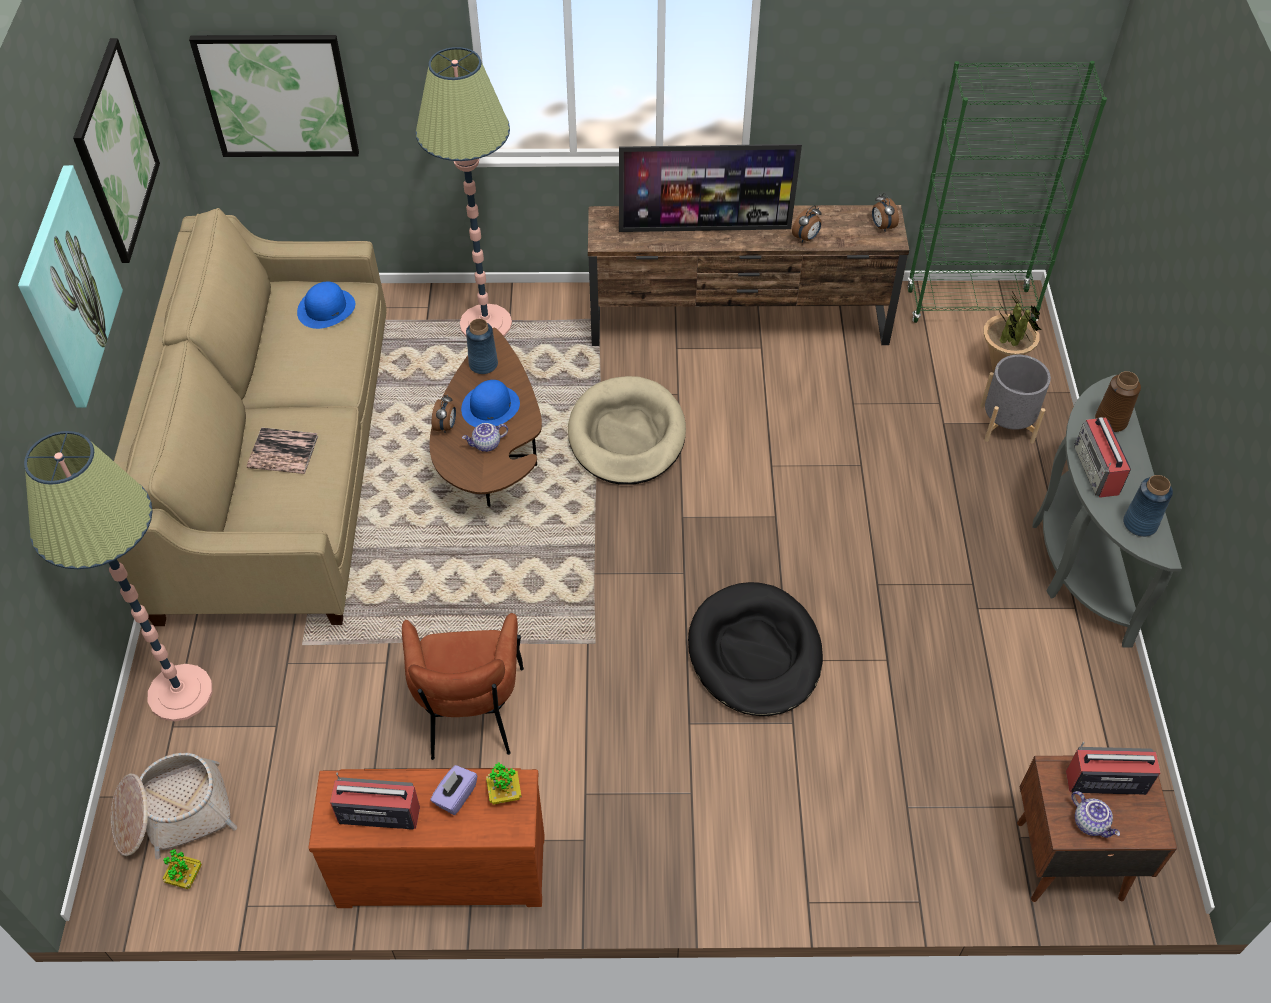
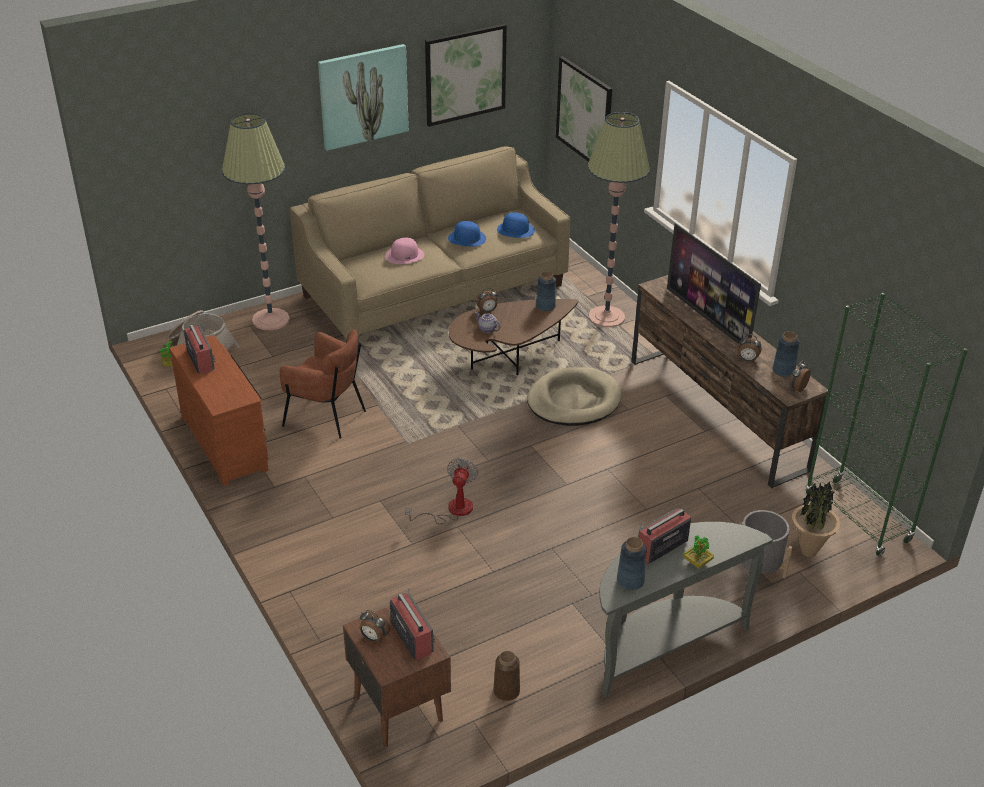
camera: 60 degrees right, 15 degrees down
book [247,427,318,474] -> pink hat [385,238,424,264]
brown armchair [402,613,524,760] -> brown armchair turned 120 degrees counterclockwise [280,330,366,439]
purple tissue box [430,765,478,815] -> none
blue hat [461,380,520,427] -> blue hat moved to [448,221,486,247]
potted plant [486,762,522,805] -> potted plant moved to [684,535,714,569]
black dog bed [688,582,823,716] -> fan [405,458,478,524]
teapot [1071,791,1120,838] -> alarm clock [360,610,390,642]
brown vase [1095,371,1141,432] -> brown vase moved to [493,651,520,701]
none -> blue vase [773,331,800,377]

